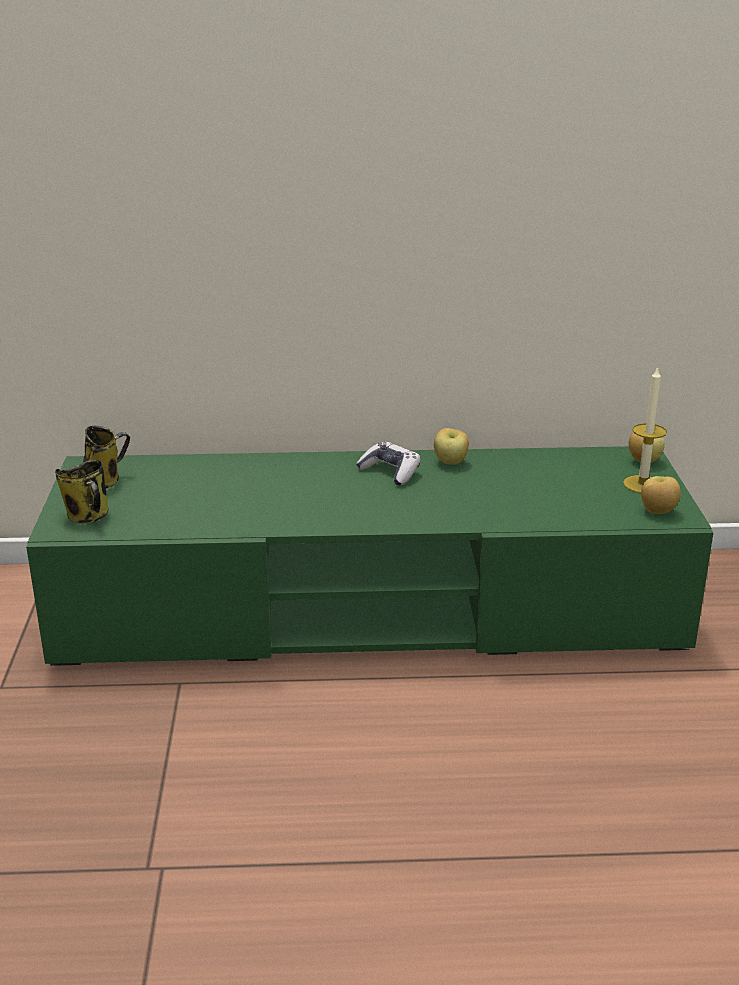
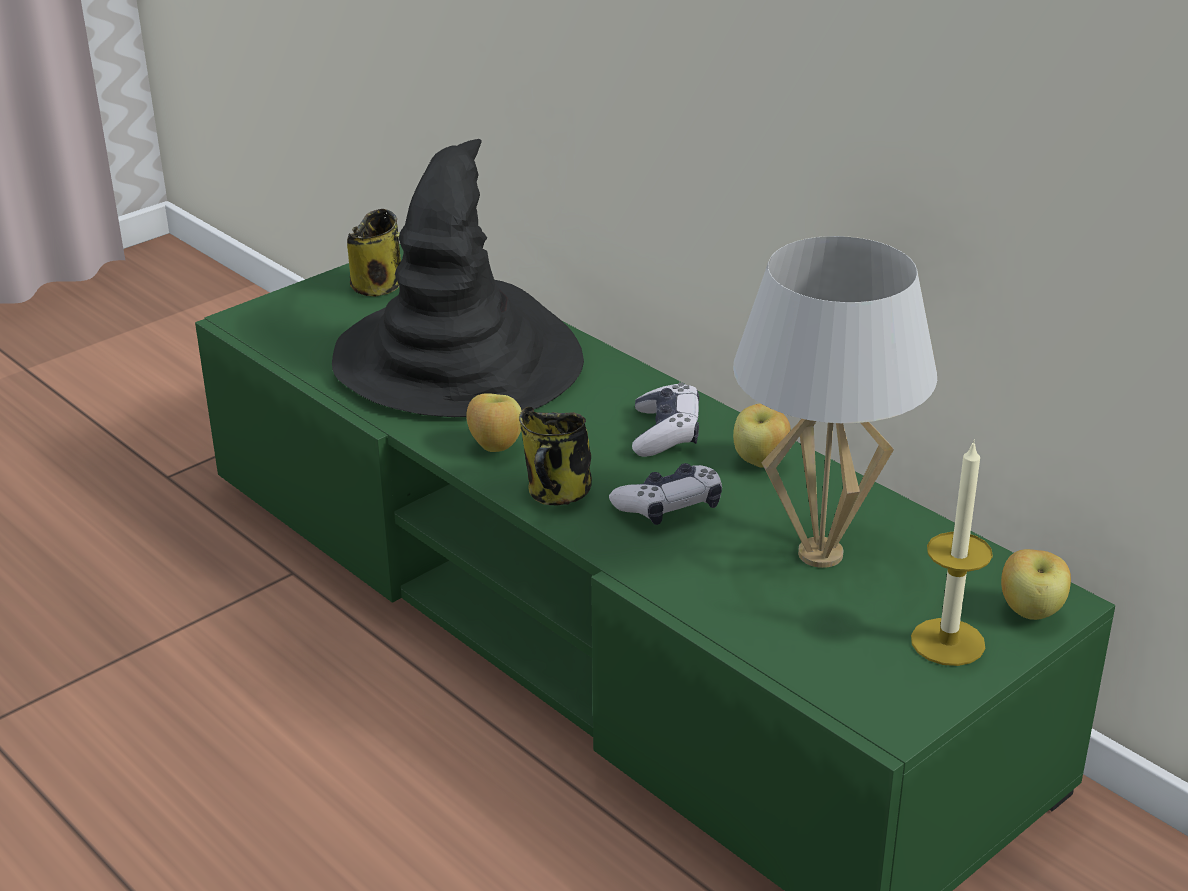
camera: 50 degrees right, 5 degrees up
mug [55,460,109,524] -> mug moved to [519,407,592,505]
apple [641,476,680,514] -> apple moved to [466,394,522,452]
none -> black hat [332,139,584,417]
none -> game controller [609,463,722,525]
none -> white table lamp [733,236,937,568]

